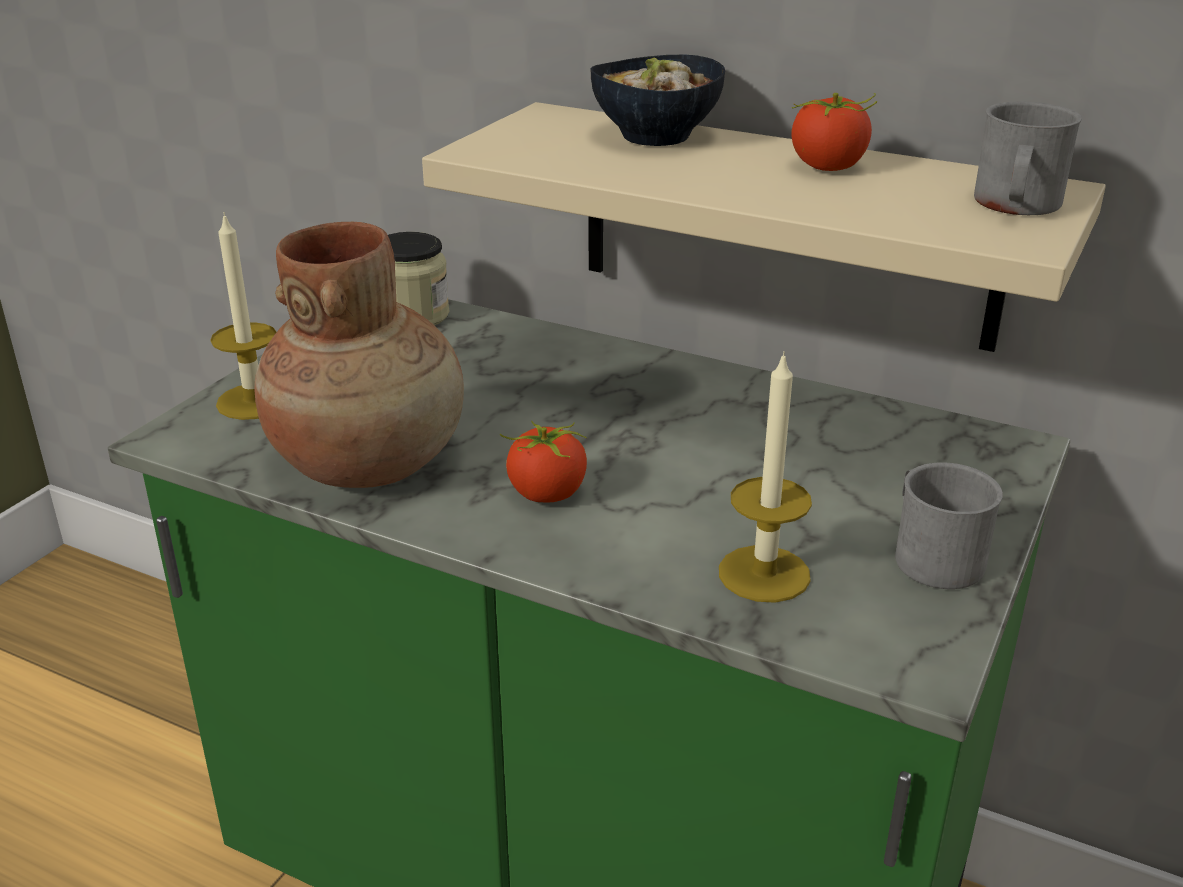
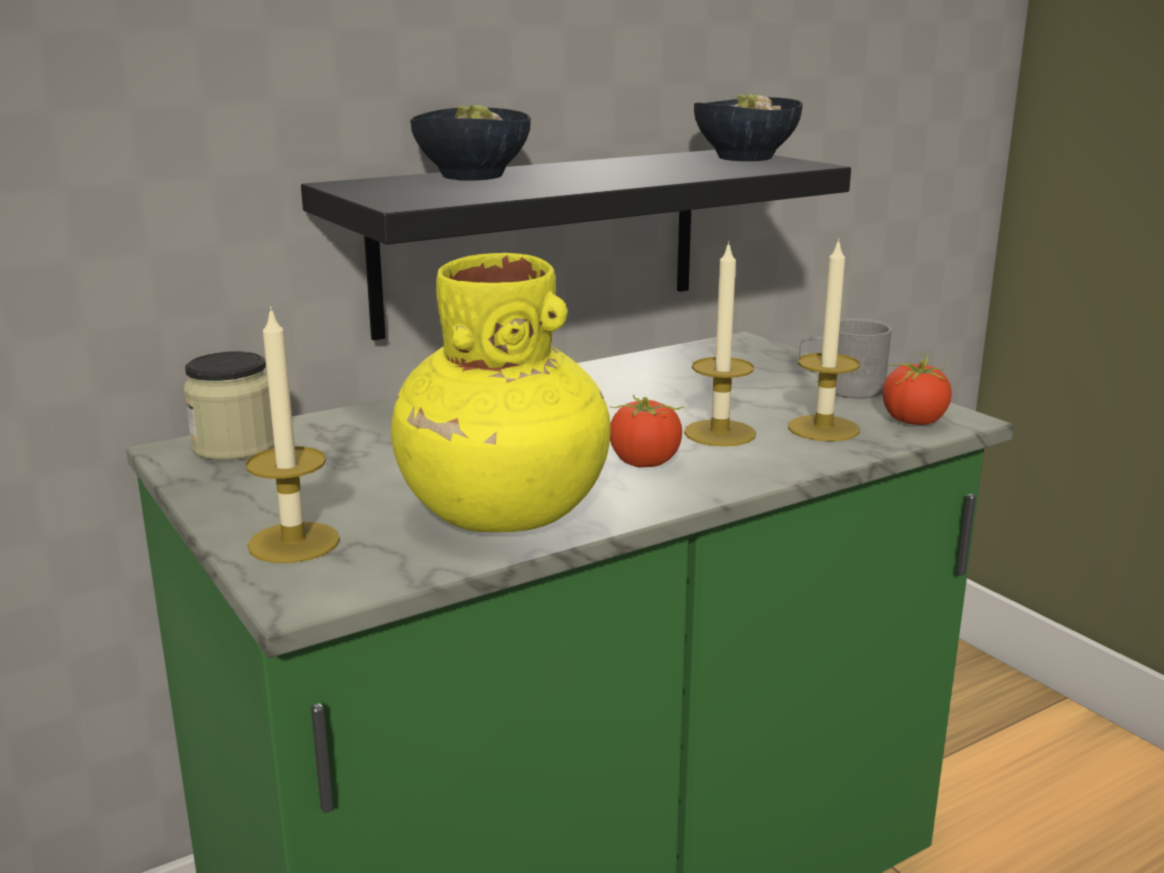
camera: 60 degrees left, 10 degrees down
brown vase [254,222,464,488] -> yellow vase [391,253,611,532]
beige shelf [422,102,1106,352] -> black shelf [301,150,851,340]
tomato [791,93,877,171] -> tomato moved to [882,353,952,425]
grey mug [974,102,1082,215] -> bowl [694,94,803,161]
none -> candle [684,241,756,446]

